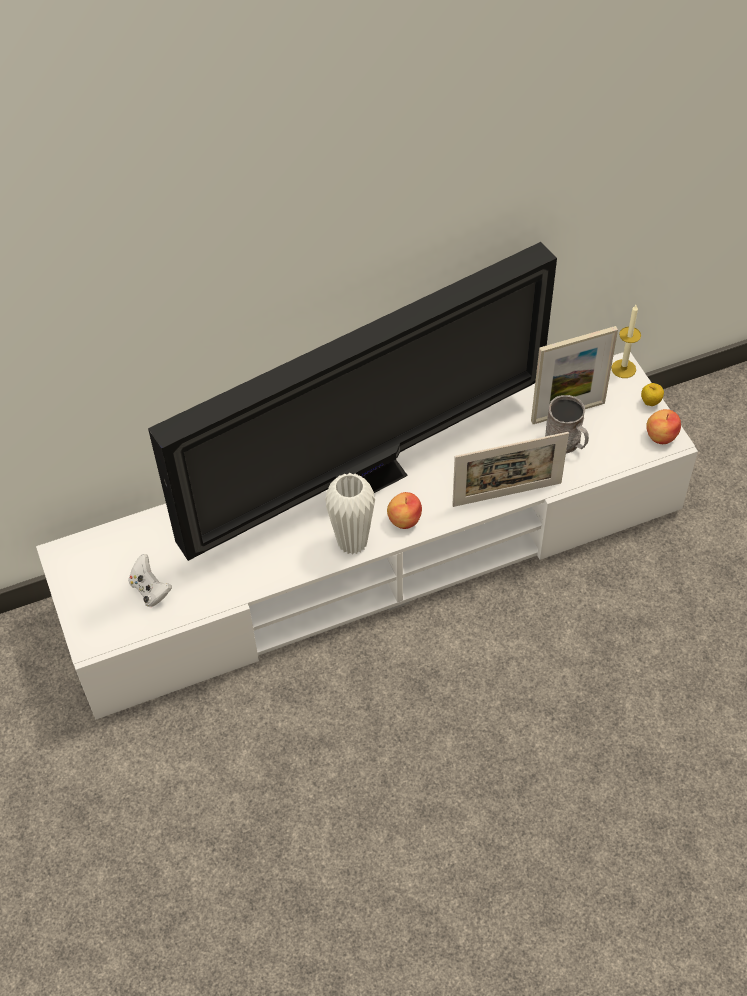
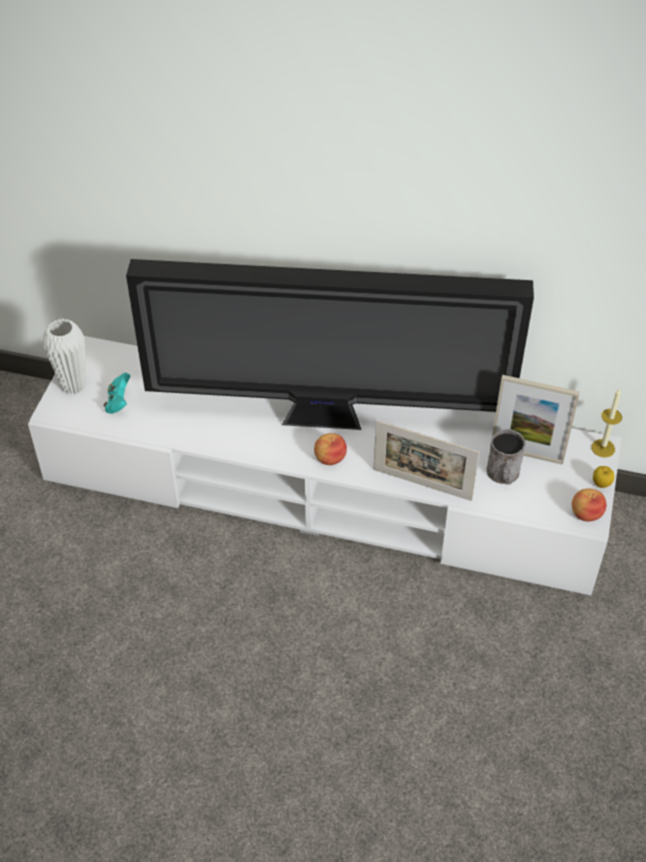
camera: 35 degrees right, 5 degrees down
white game controller [128,554,172,607] -> turquoise game controller [104,373,130,414]
white vase [325,473,375,555] -> white vase moved to [43,319,86,394]

